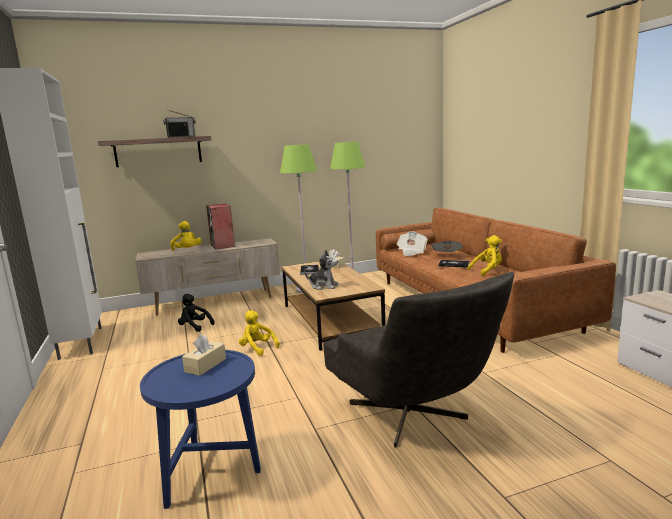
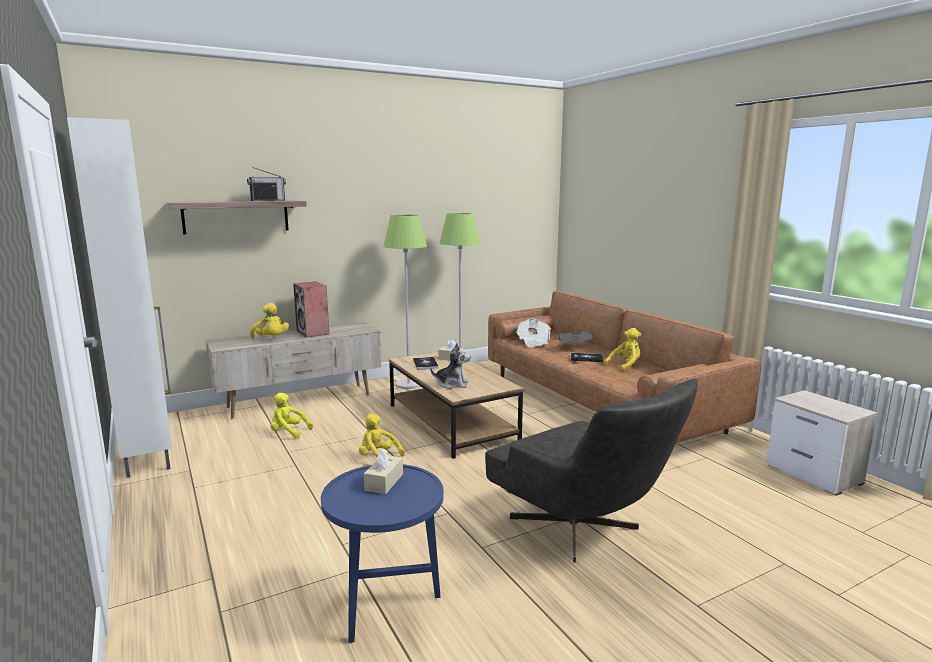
camera: 10 degrees left, 0 degrees up
black plush toy [178,294,215,332] -> yellow plush toy [270,393,313,438]

